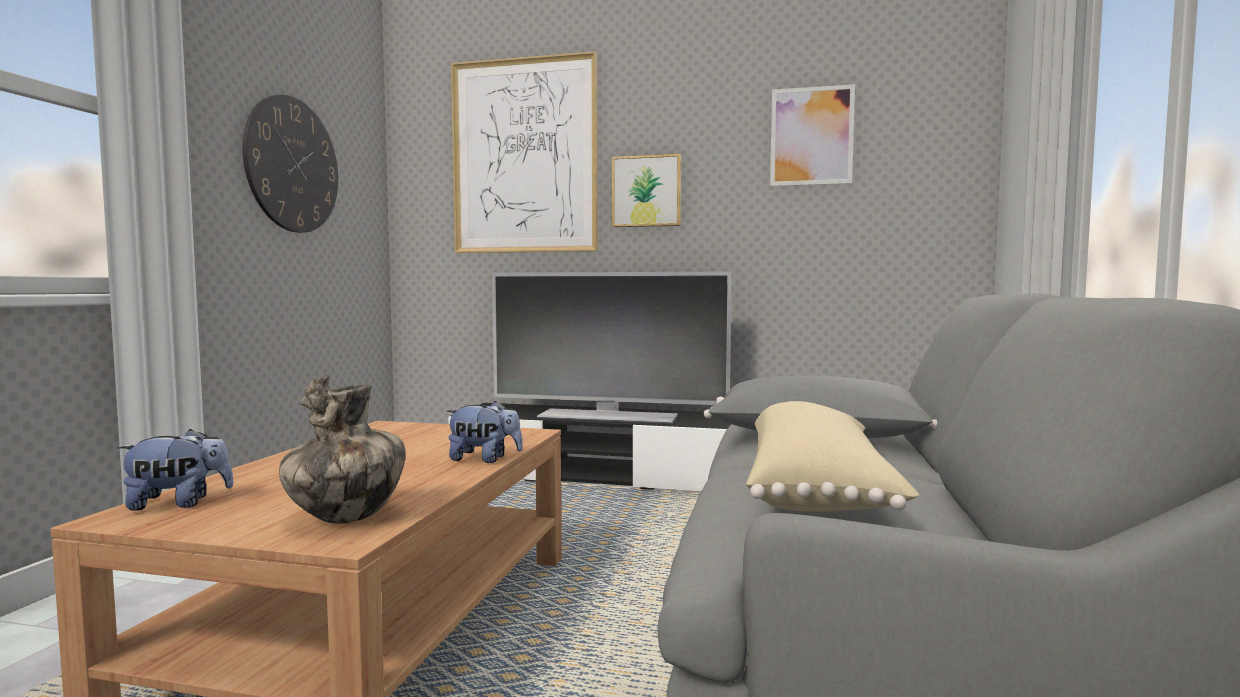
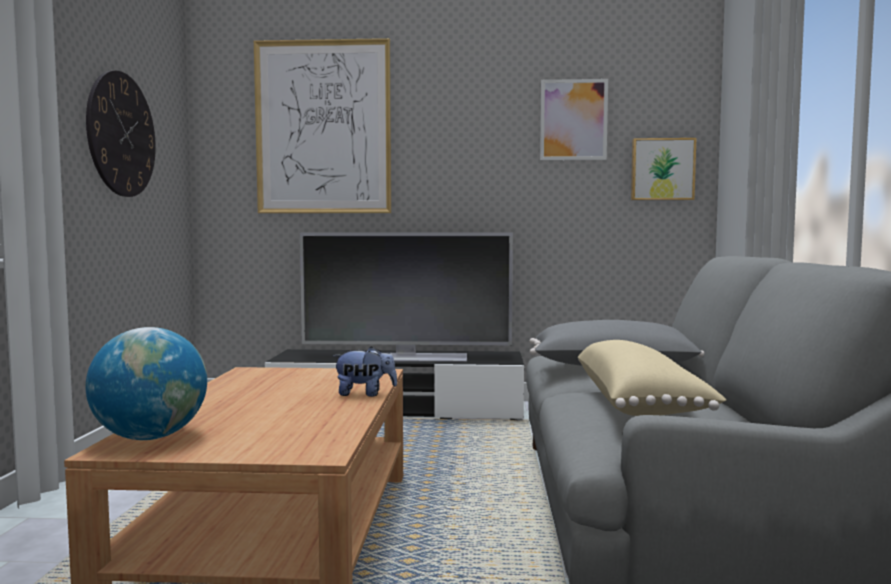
camera: 10 degrees left, 0 degrees up
plush toy [117,429,234,511] -> globe [85,327,207,440]
vase [279,375,406,524] -> none
picture [612,154,681,227] -> picture moved to [631,138,697,200]

